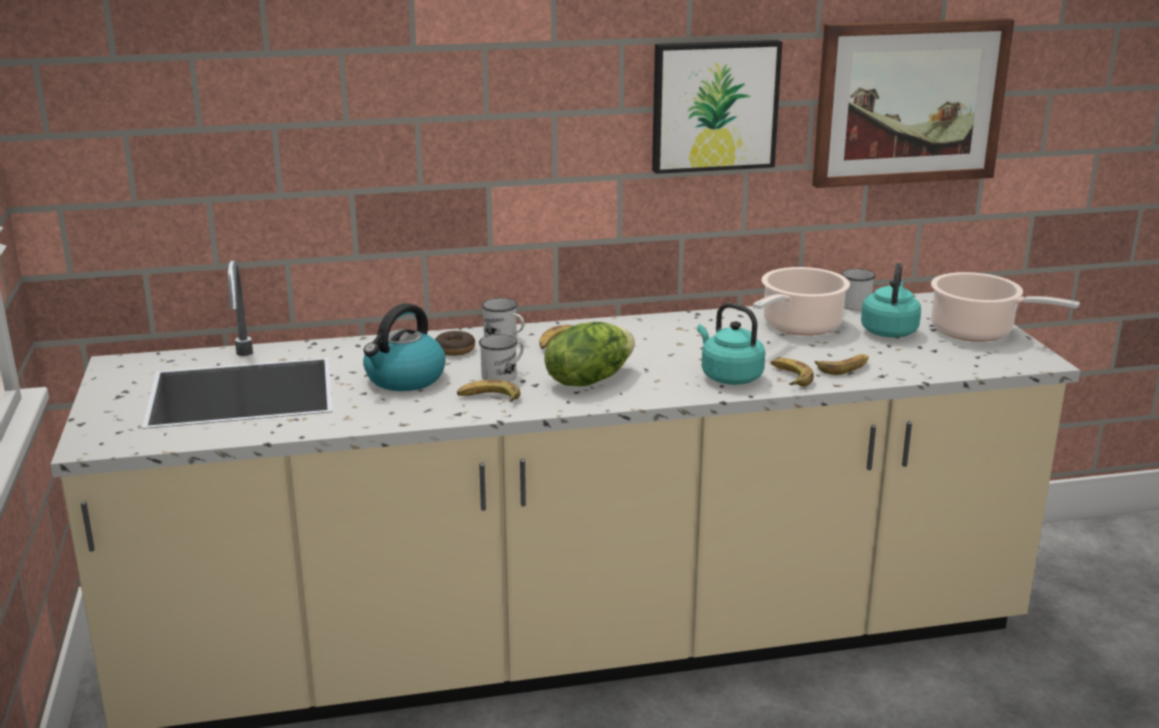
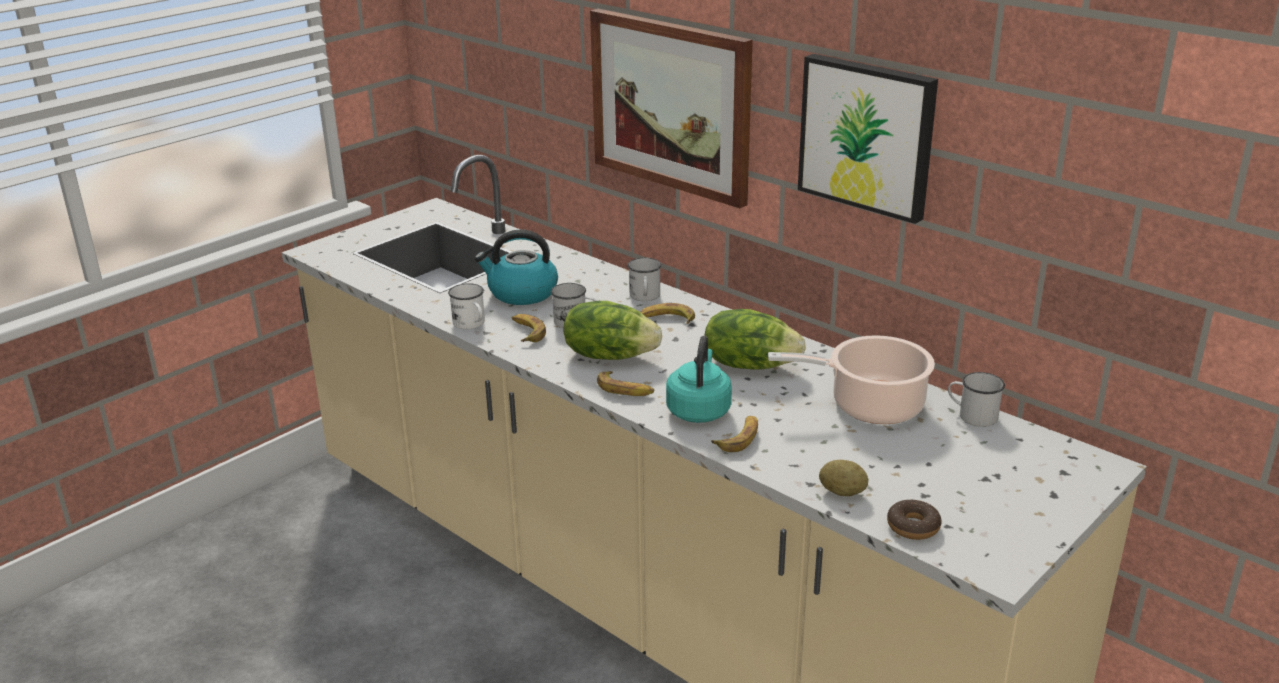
camera: 55 degrees right, 5 degrees up
donut [435,331,475,356] -> donut moved to [887,500,942,540]
picture [812,18,1015,188] -> picture moved to [590,9,753,208]
banana [815,354,869,375] -> banana moved to [597,371,654,396]
turquoise kettle [861,263,921,338] -> none
cooking pot [931,272,1080,342] -> none
none -> white mug [448,283,485,329]
none -> lettuce [705,309,806,370]
none -> potato [819,460,868,496]

